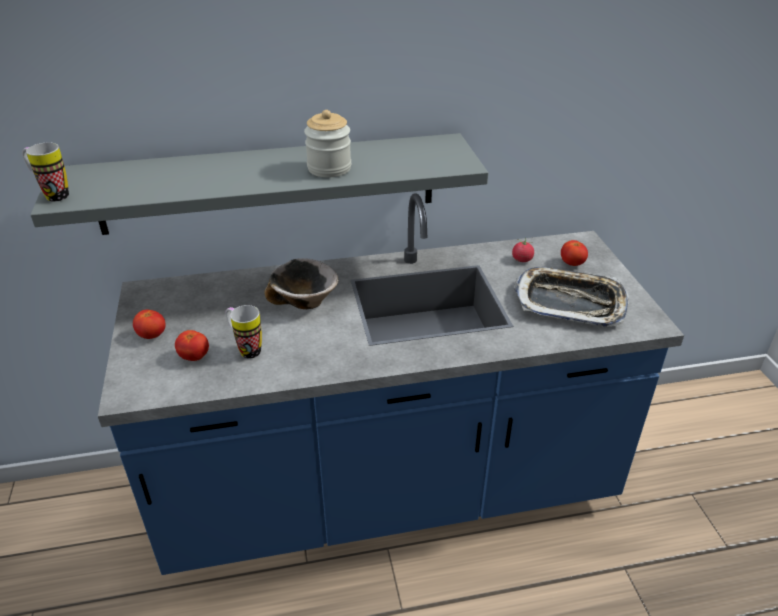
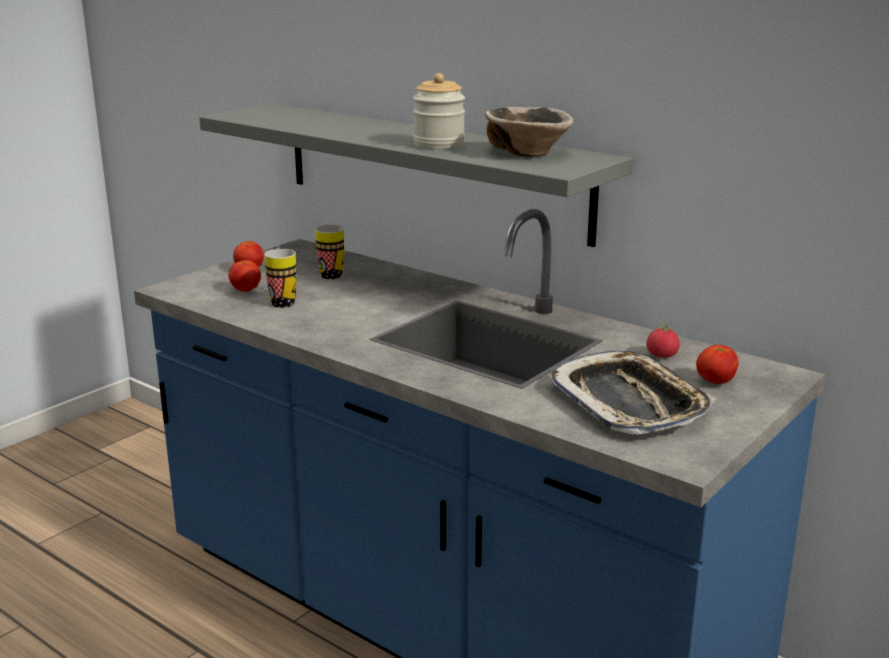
camera: 50 degrees right, 15 degrees down
mug [22,142,69,202] -> mug moved to [315,225,344,279]
bowl [264,258,338,309] -> bowl moved to [485,107,574,157]

